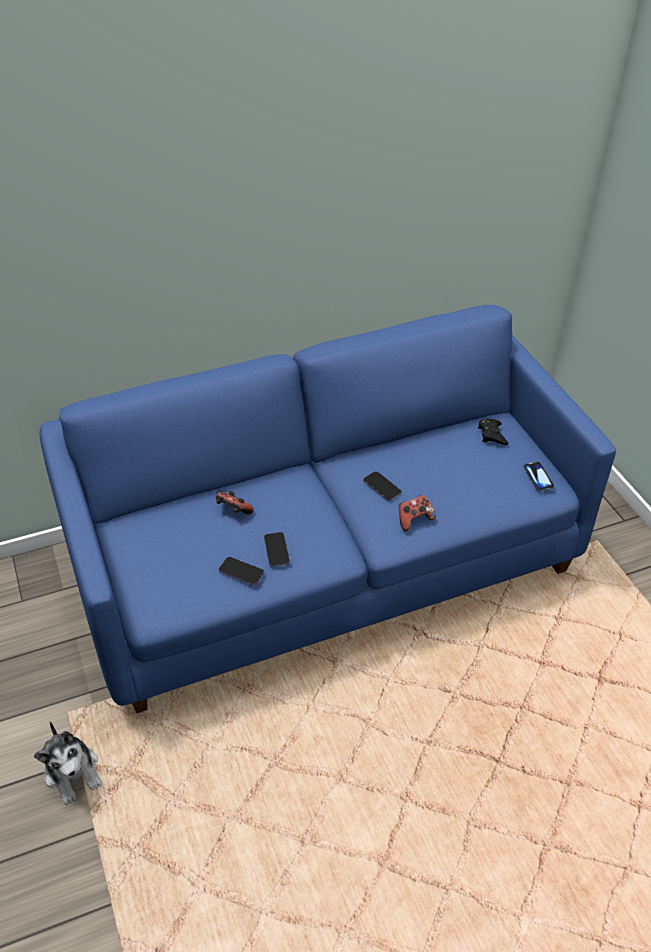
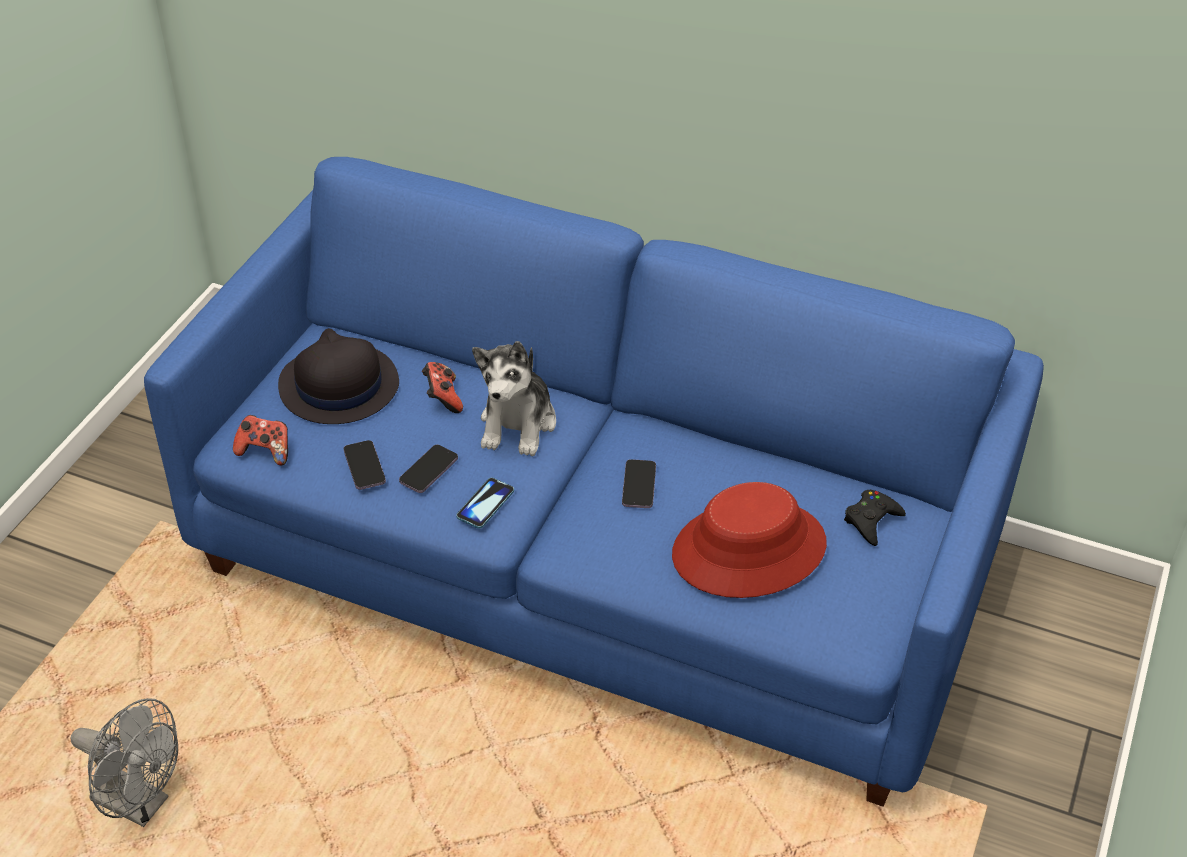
camera: 45 degrees right, 0 degrees up
plush toy [34,721,102,805] -> plush toy moved to [472,341,556,456]
game controller [399,495,436,531] -> game controller moved to [233,415,288,466]
phone [523,462,555,491] -> phone moved to [456,478,514,529]
none -> grey fan [71,698,178,827]
none -> black hat [278,328,399,424]
none -> red hat [672,482,827,598]

